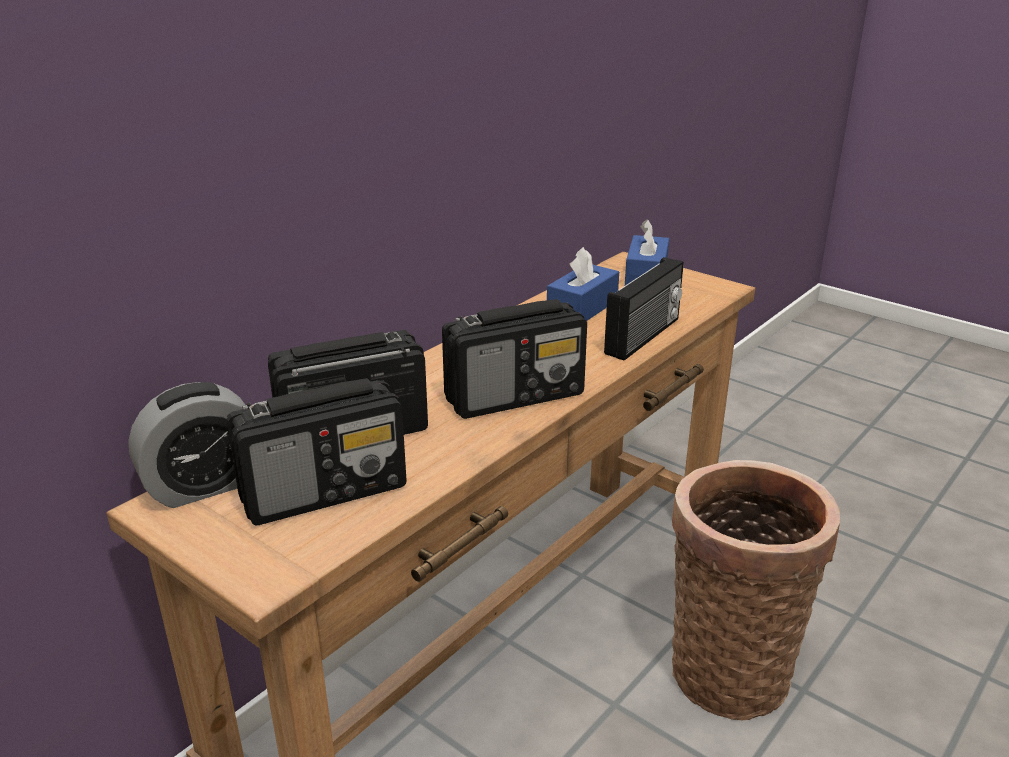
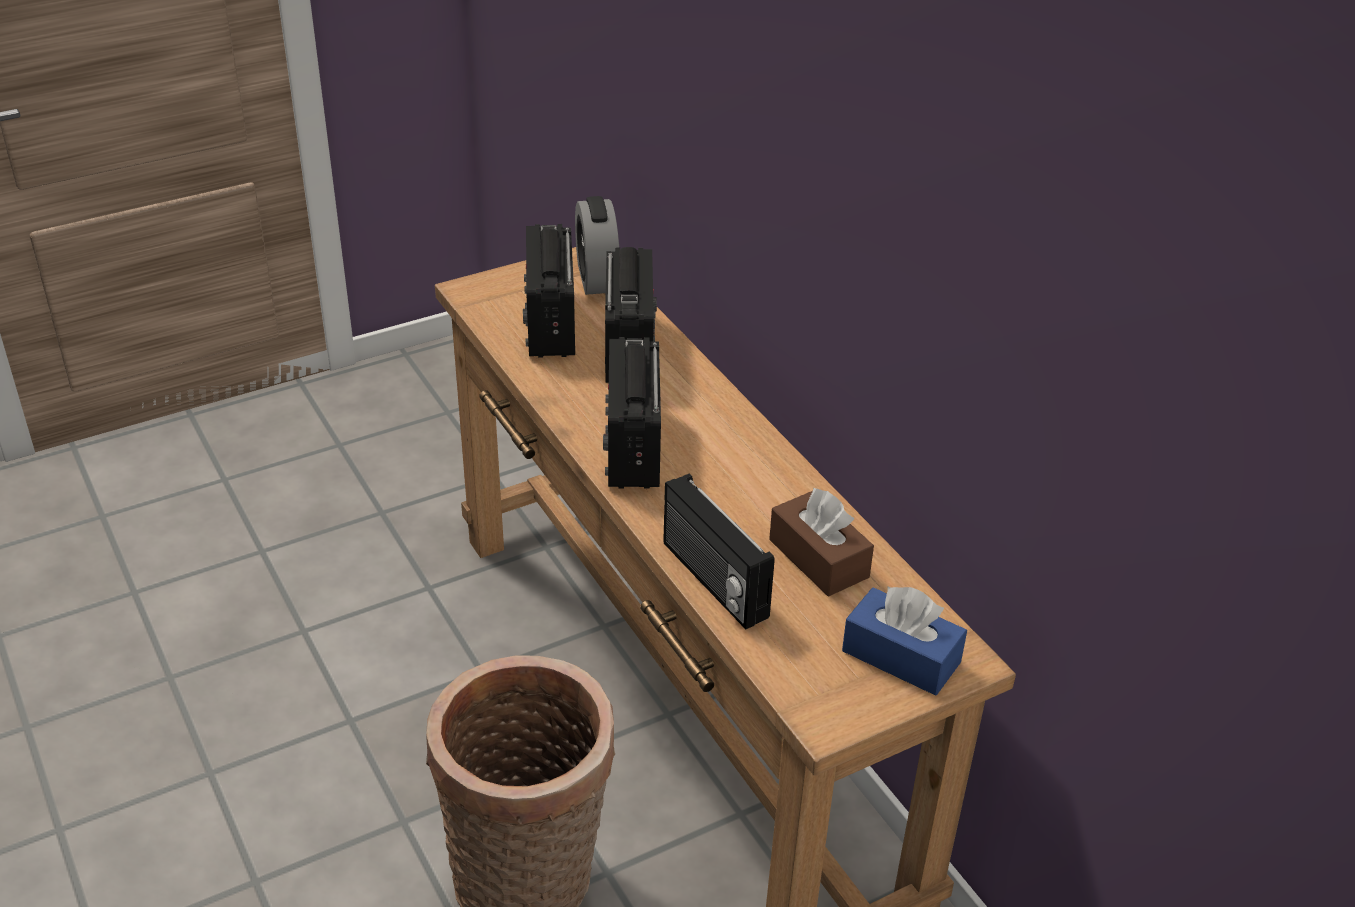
camera: 110 degrees right, 10 degrees up
blue tissue box [547,247,619,321] -> brown tissue box [769,488,874,596]

